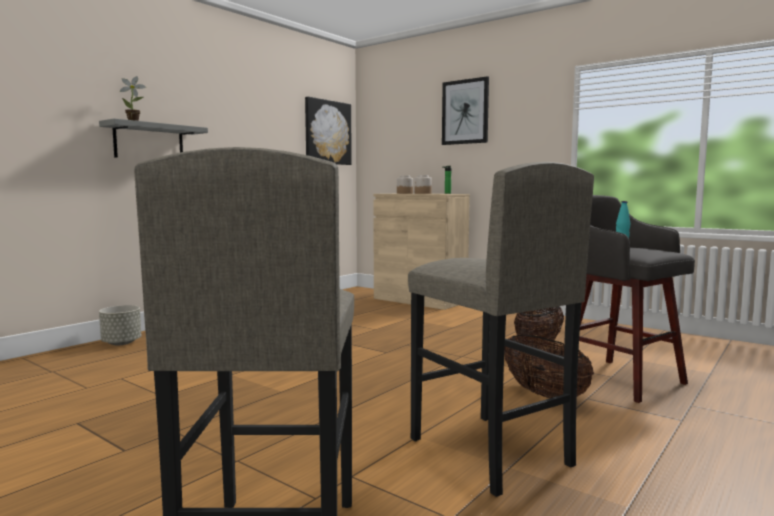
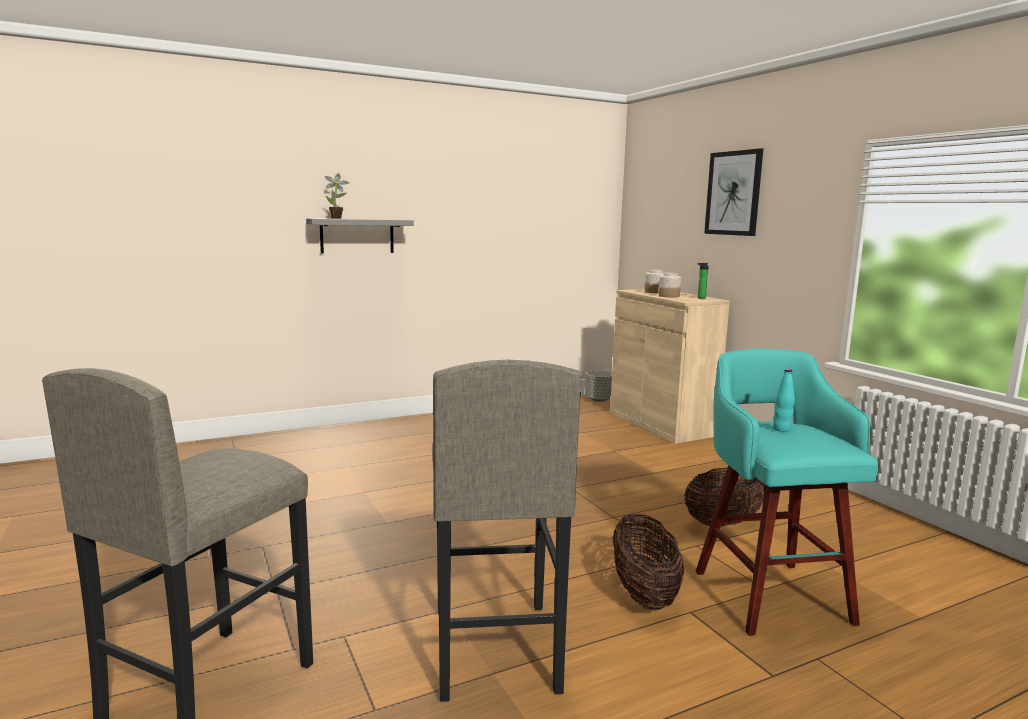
camera: 25 degrees right, 5 degrees up
grey planter [99,305,141,345] -> grey planter moved to [585,370,612,402]
picture [305,97,352,165] -> none
grey stool [579,195,695,403] -> turquoise stool [696,349,879,636]

